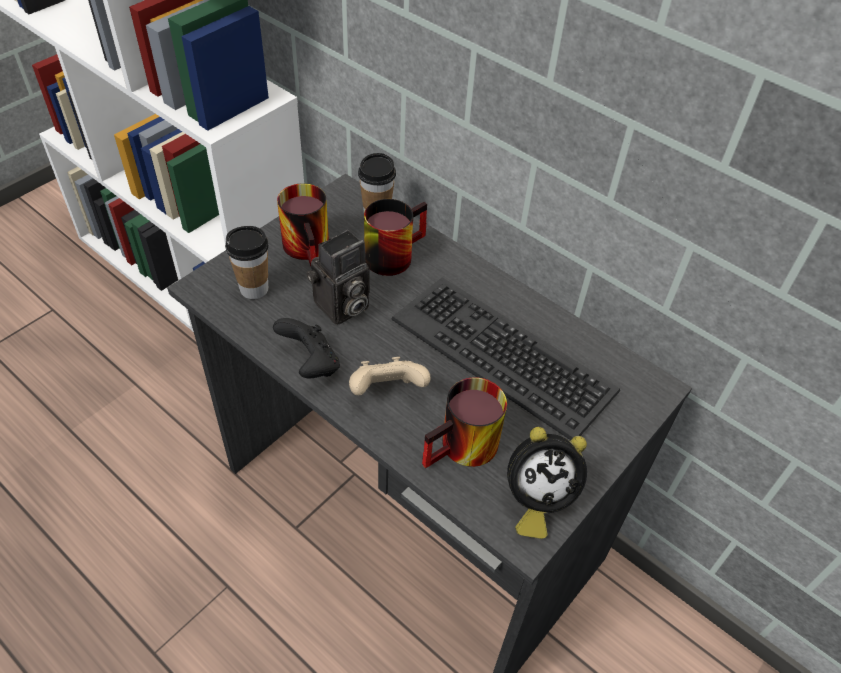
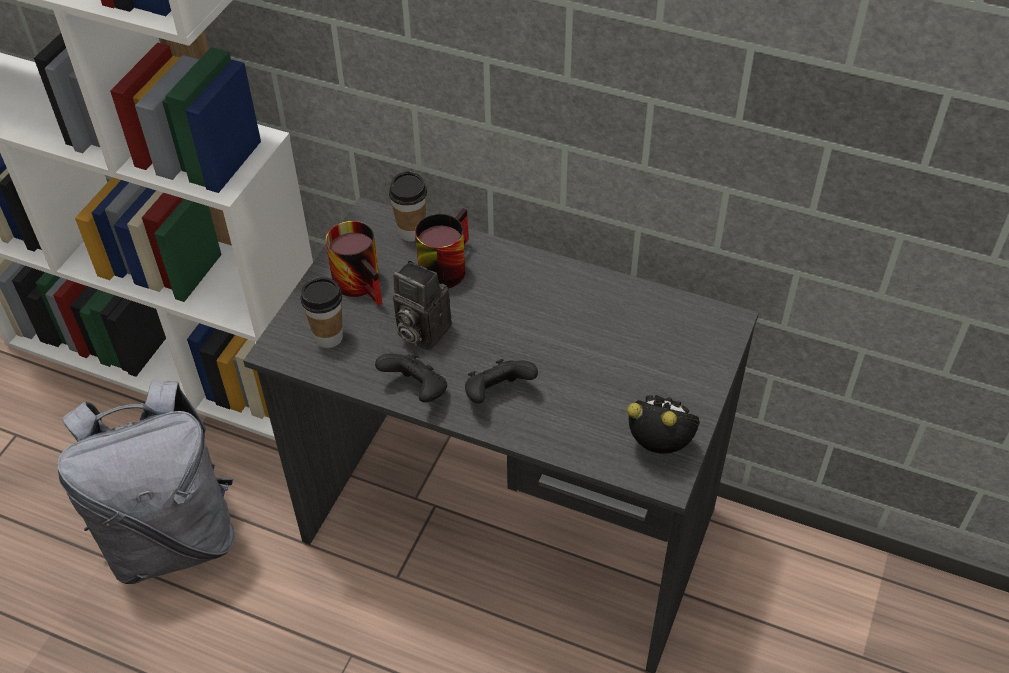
camera: 15 degrees left, 0 degrees up
camera [306,230,370,325] -> camera turned 90 degrees clockwise [393,260,452,351]
beige game controller [349,357,431,396] -> black game controller [465,359,538,404]
keyboard [391,277,620,440] -> none
mug [422,377,507,468] -> none
alarm clock [507,427,587,539] -> alarm clock turned 135 degrees counterclockwise [627,395,700,454]
none -> grey backpack [57,380,235,584]

